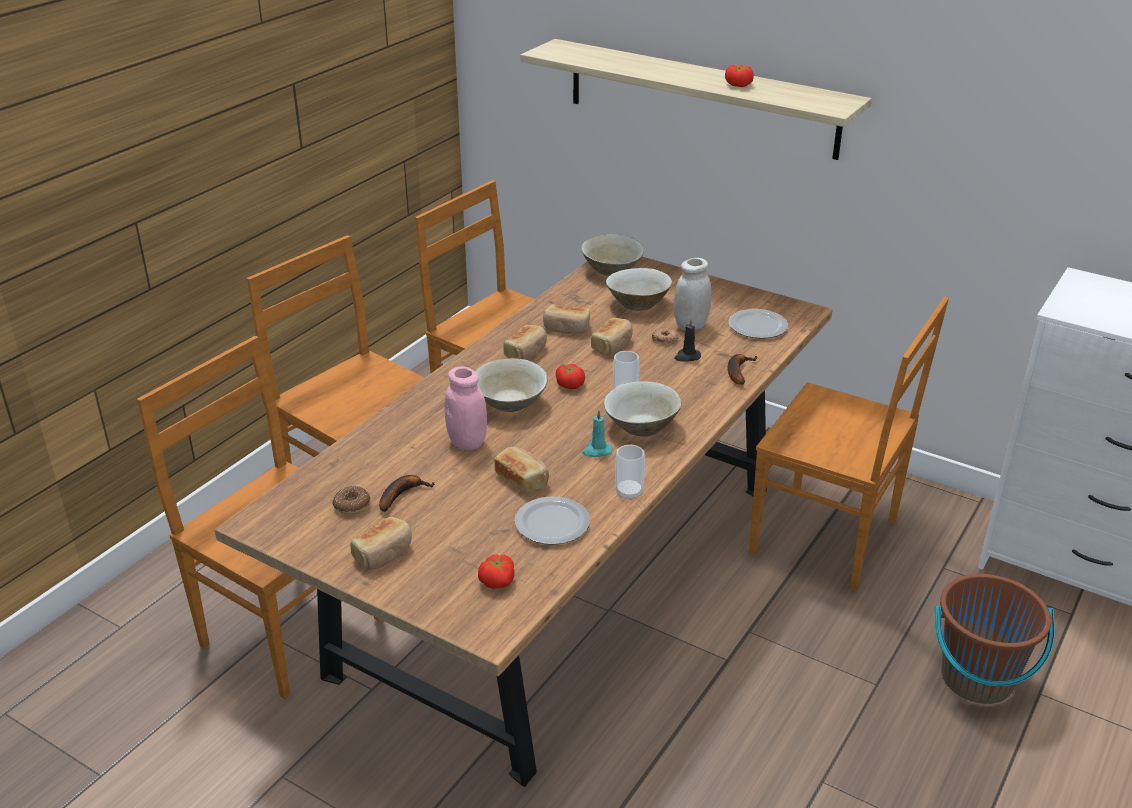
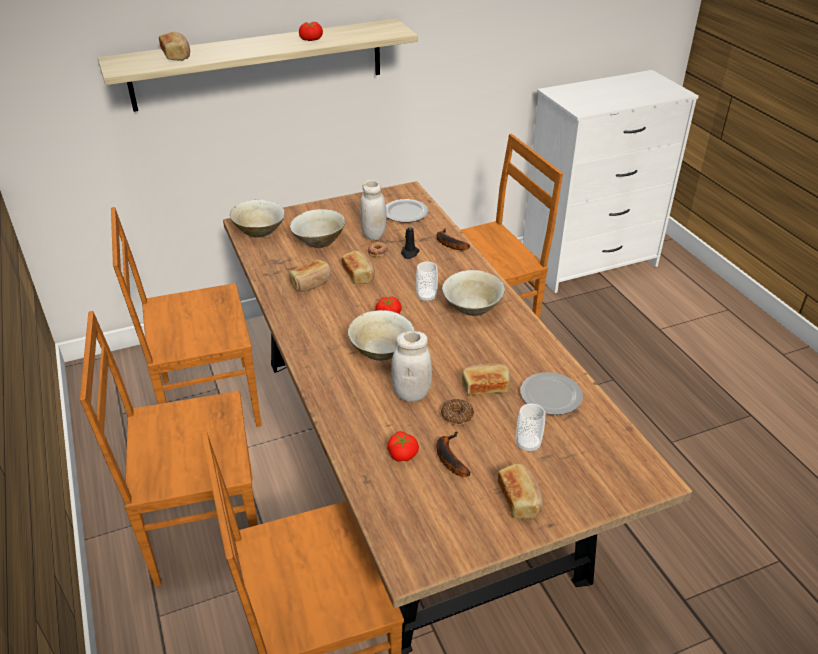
camera: 55 degrees left, 5 degrees up
donut [332,486,370,514] -> donut moved to [441,399,474,425]
pink jar [444,366,487,450] -> white jar [391,331,432,402]
tomato [478,554,515,589] -> tomato moved to [387,431,419,462]
bread [504,325,547,361] -> bread moved to [159,32,190,61]
turquoise candle [582,410,612,457] -> none
cup [615,445,645,500] -> cup moved to [516,404,545,453]
brown bucket [935,574,1055,704] -> none

